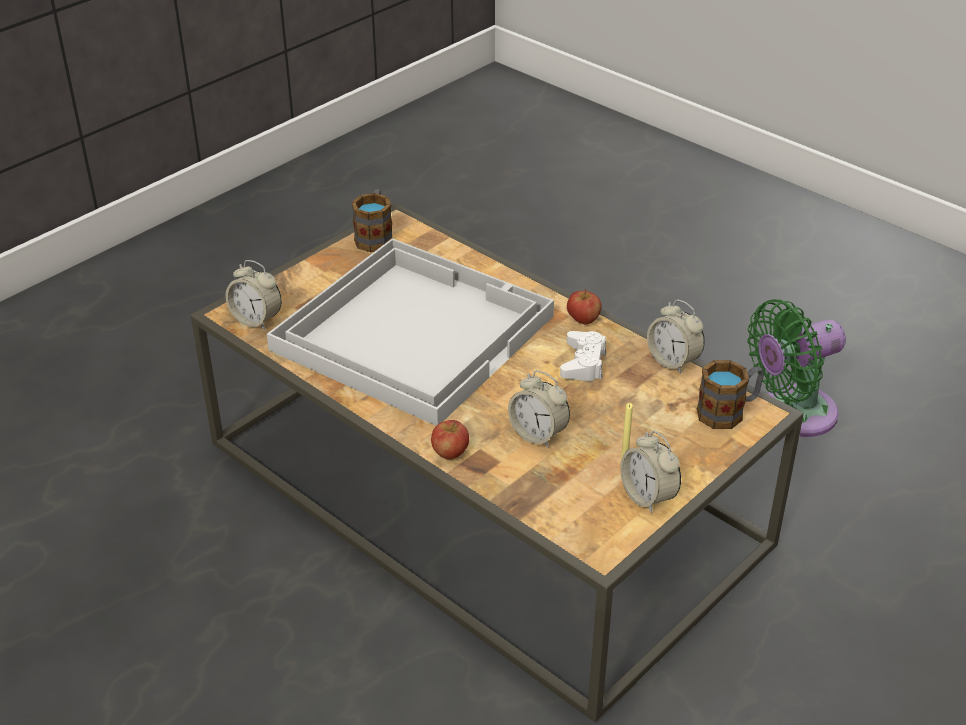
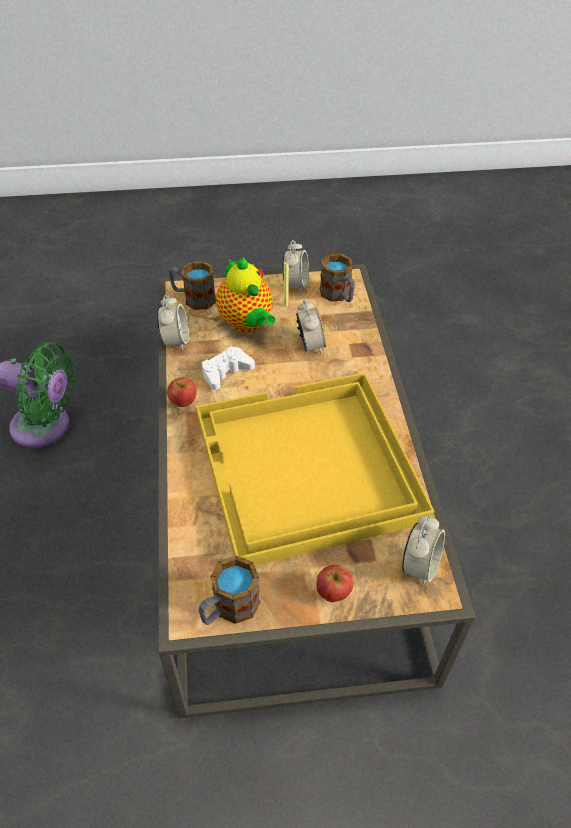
camera: 140 degrees left, 10 degrees up
alarm clock [226,260,282,330] -> alarm clock turned 45 degrees clockwise [402,515,445,585]
white tray [267,238,554,426] -> yellow tray [196,373,435,566]
apple [431,420,469,460] -> apple moved to [316,565,353,602]
none -> teapot [216,258,275,333]
none -> mug [320,253,355,302]

